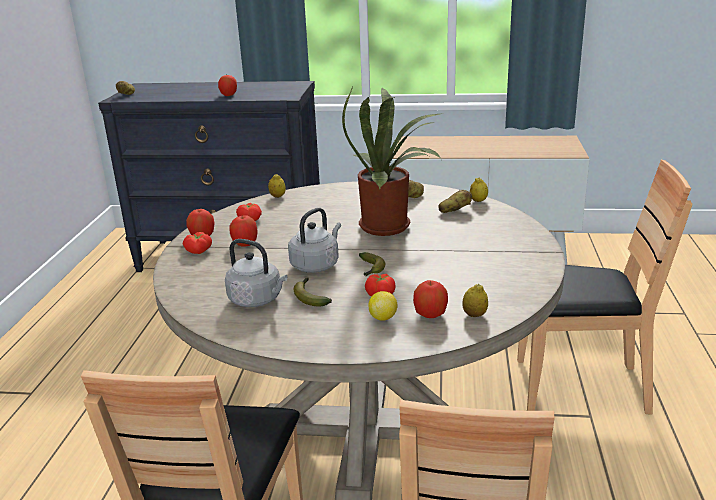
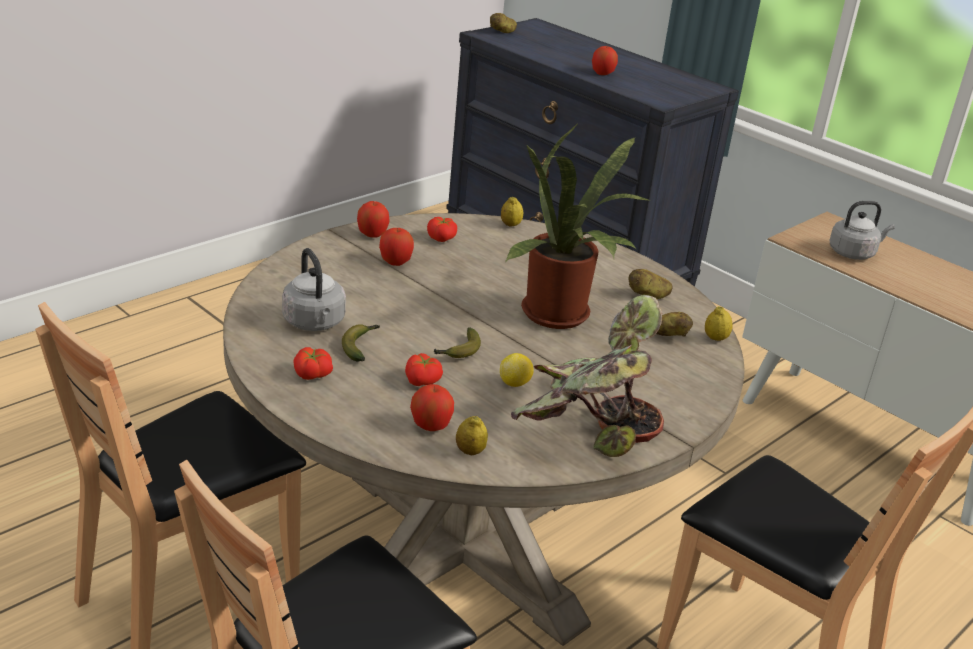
camera: 35 degrees right, 5 degrees up
tomato [183,232,212,254] -> tomato moved to [293,347,333,380]
grey kettle [288,208,341,273] -> grey kettle moved to [829,201,895,260]
lemon [369,291,398,321] -> lemon moved to [500,353,534,387]
none -> potted plant [511,295,664,457]

